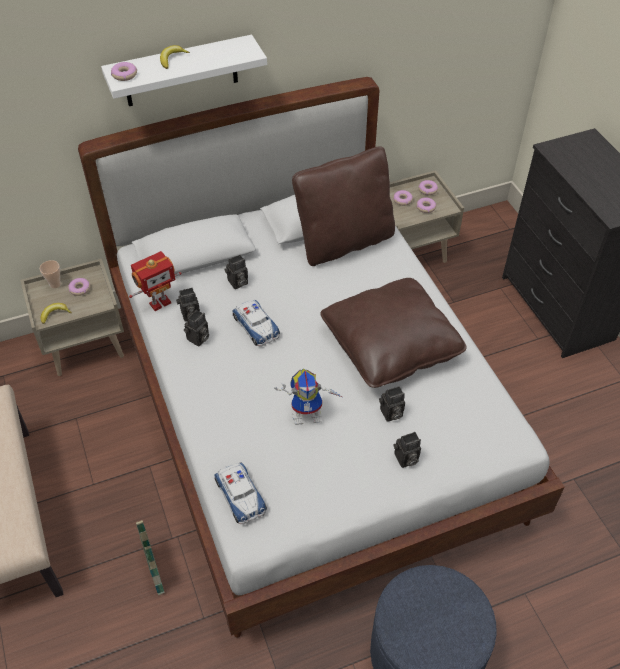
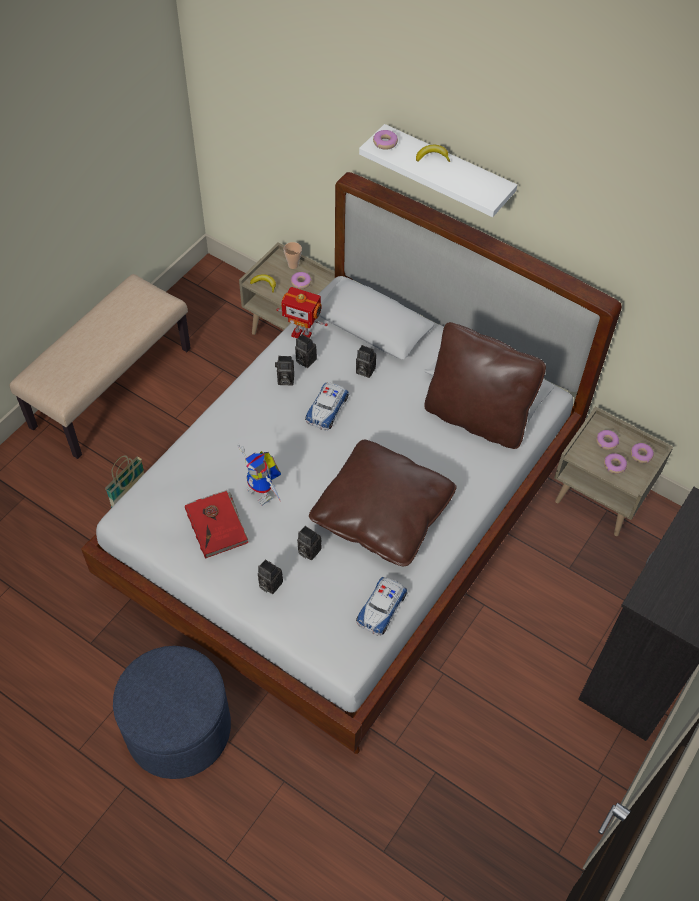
camera: 55 degrees right, 5 degrees up
toy car [214,462,267,525] -> toy car moved to [356,577,408,636]
none -> red book [185,490,248,558]

